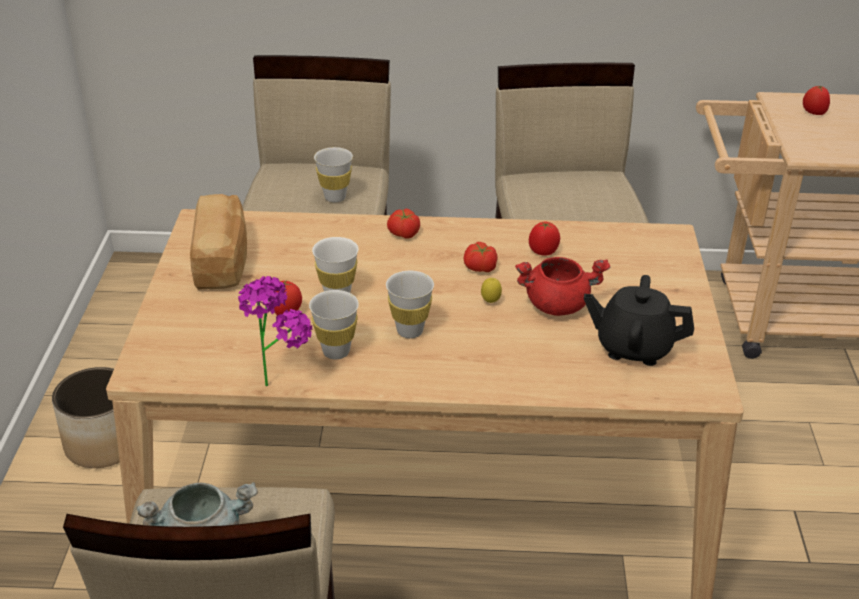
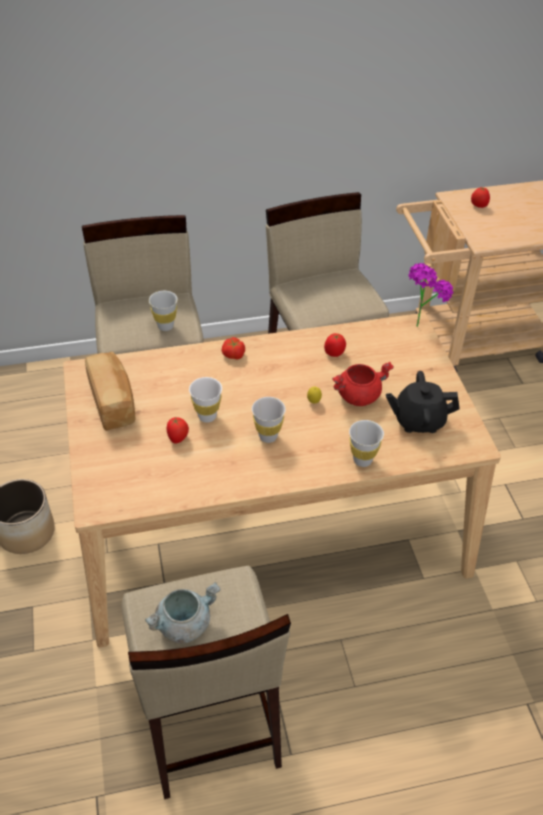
camera: 15 degrees left, 10 degrees up
potted plant [238,276,313,386] -> potted plant moved to [408,263,453,327]
white cup [309,290,359,360] -> white cup moved to [349,420,384,467]
tomato [464,242,498,272] -> none

